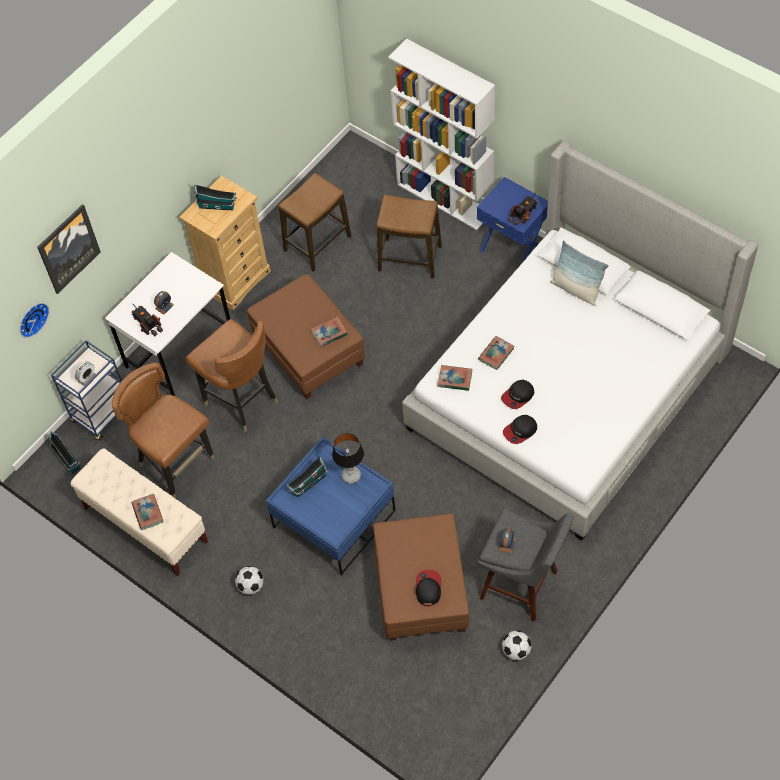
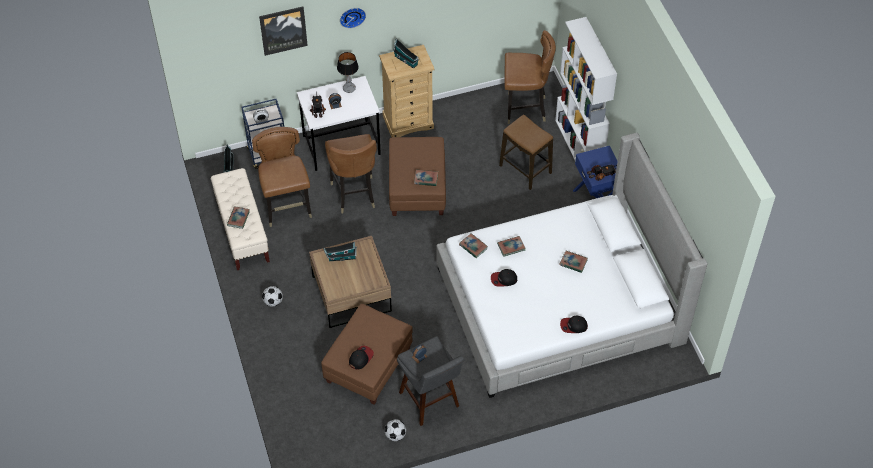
camera: 30 degrees right, 5 degrees down
wall clock [20,303,49,338] -> wall clock moved to [340,8,366,28]
blue coffee table [266,437,395,575] -> brown coffee table [309,236,392,328]
stool [279,173,351,272] -> none
table lamp [332,433,364,484] -> table lamp moved to [337,52,359,93]
cap [503,415,537,444] -> cap moved to [560,316,588,333]
pillow [550,240,609,306] -> none
none -> brown chair [504,30,556,124]
none -> book [559,251,588,273]

